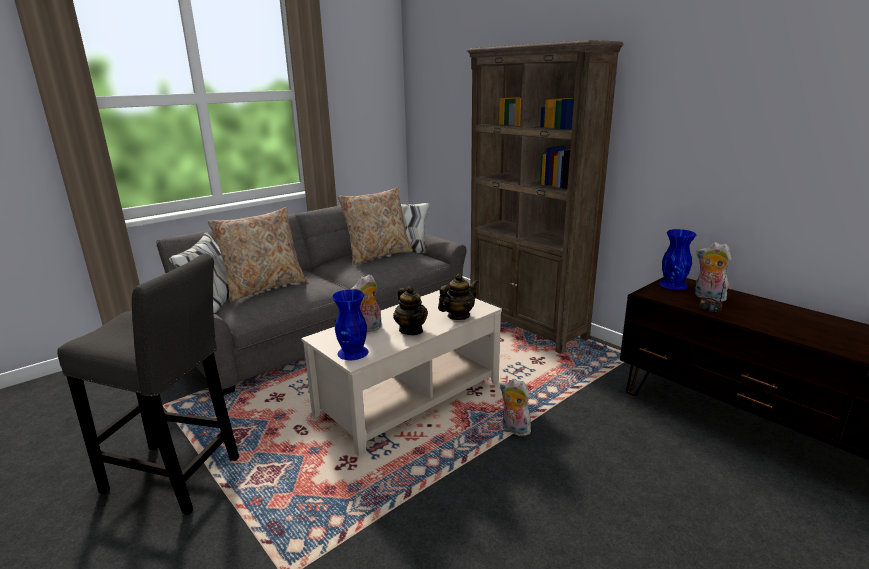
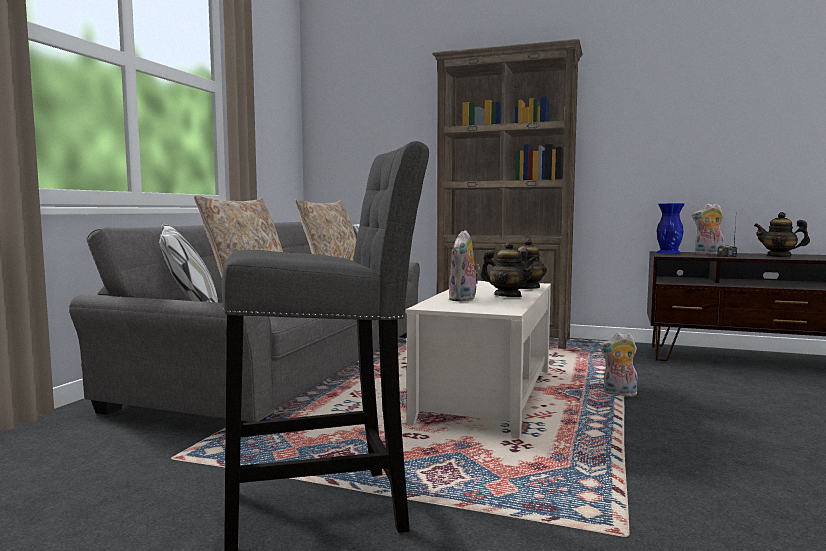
camera: 30 degrees left, 15 degrees down
blue vase [332,289,368,360] -> none
none -> teapot [754,212,810,257]

